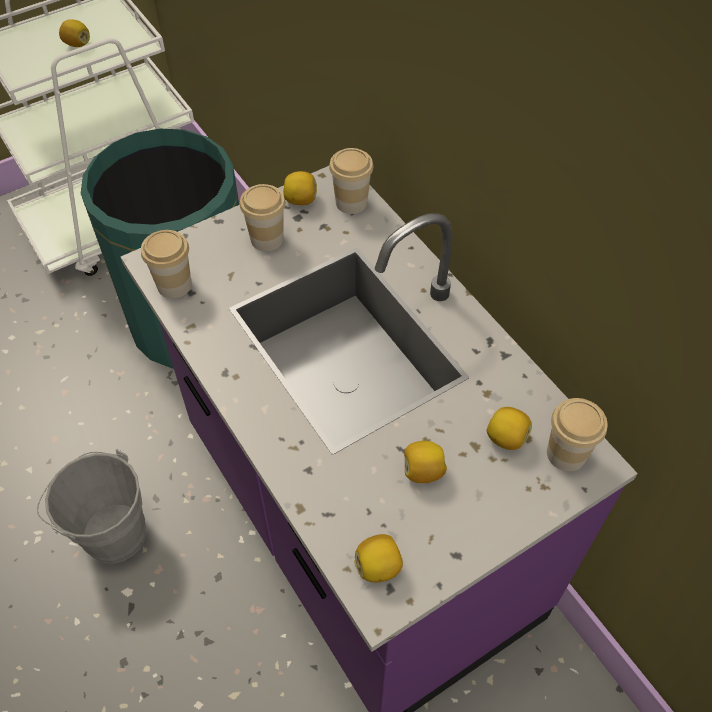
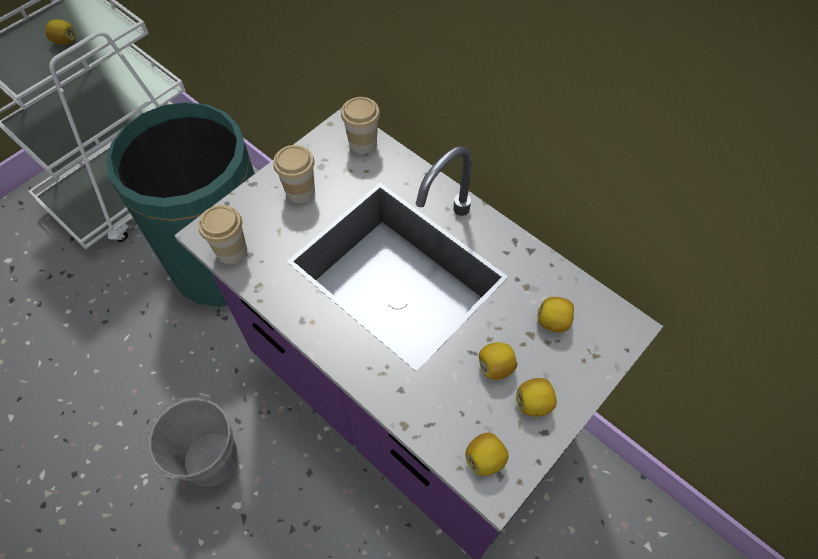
camera: 15 degrees left, 5 degrees up
lemon [283,171,317,205] -> lemon moved to [516,378,557,417]
cup [547,398,607,471] -> none

